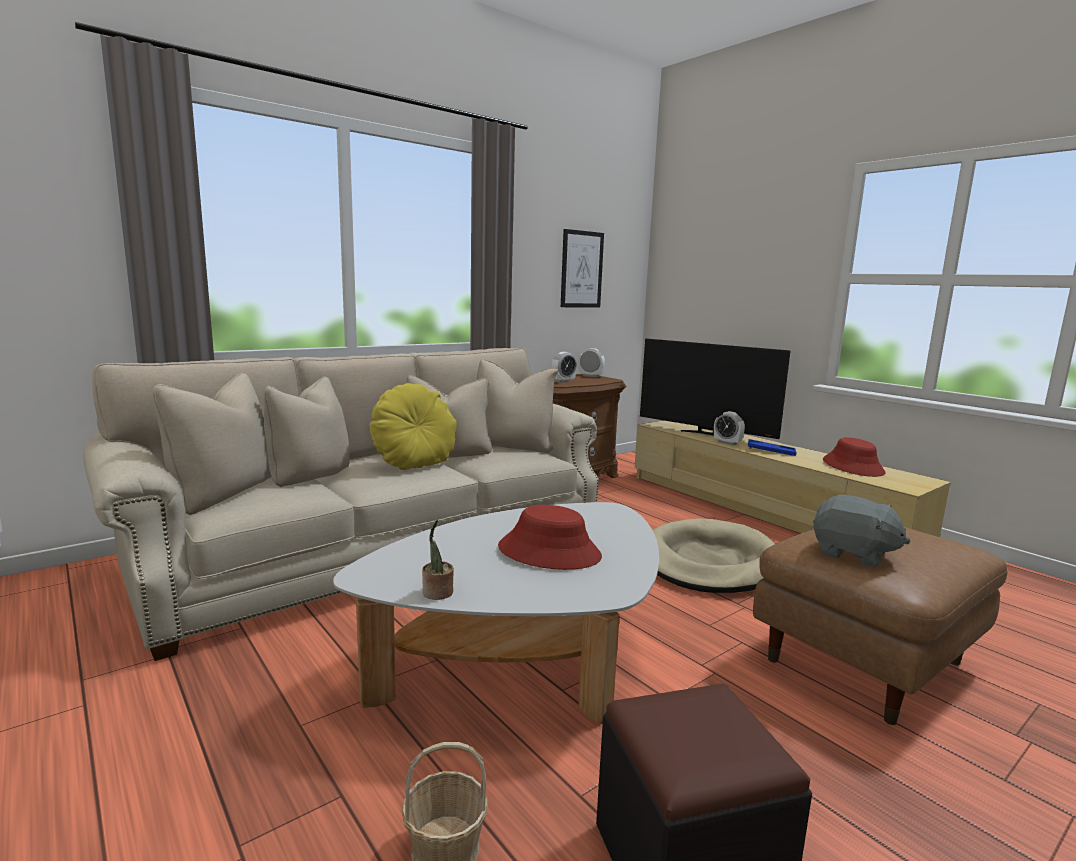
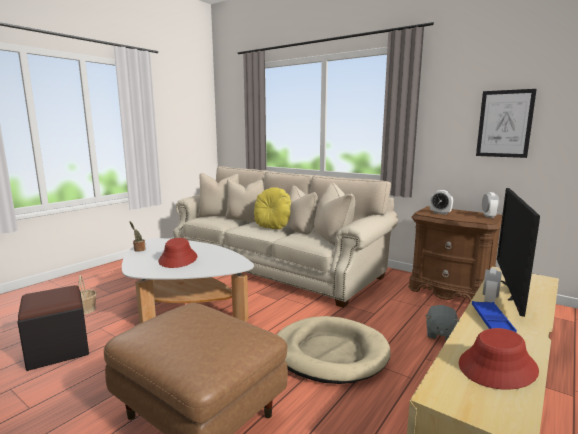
camera: 75 degrees right, 0 degrees up
grey plush toy [813,495,911,567] -> grey plush toy moved to [425,305,459,341]

